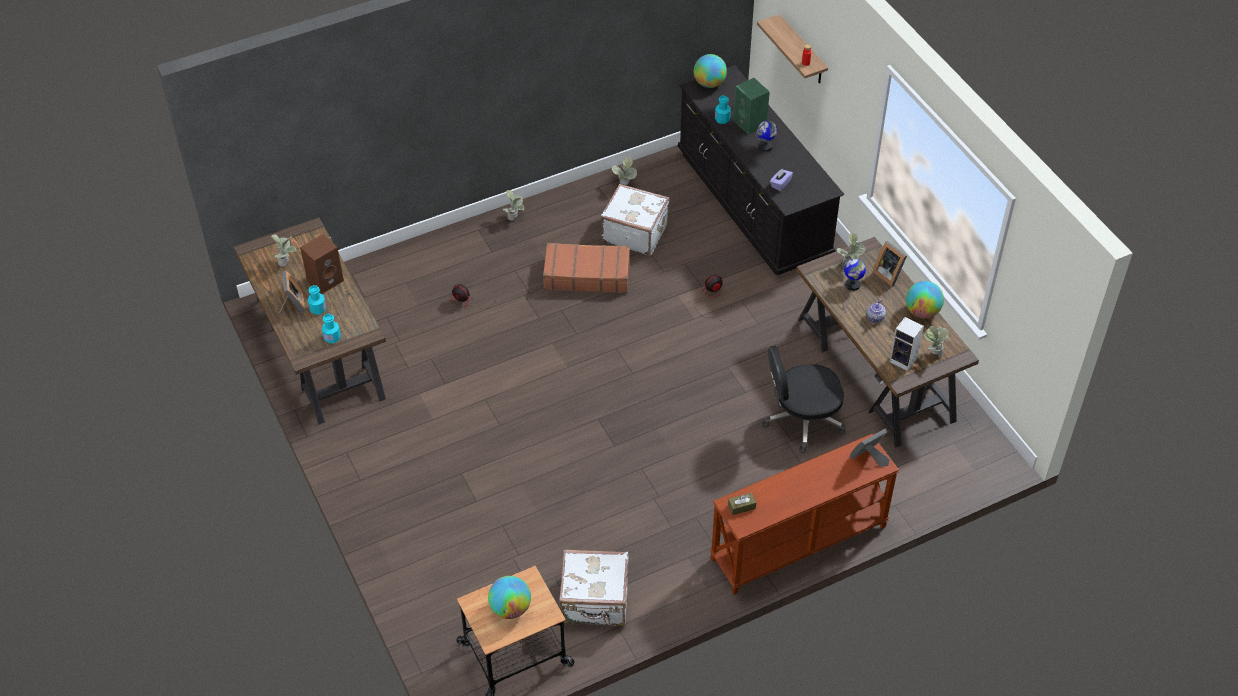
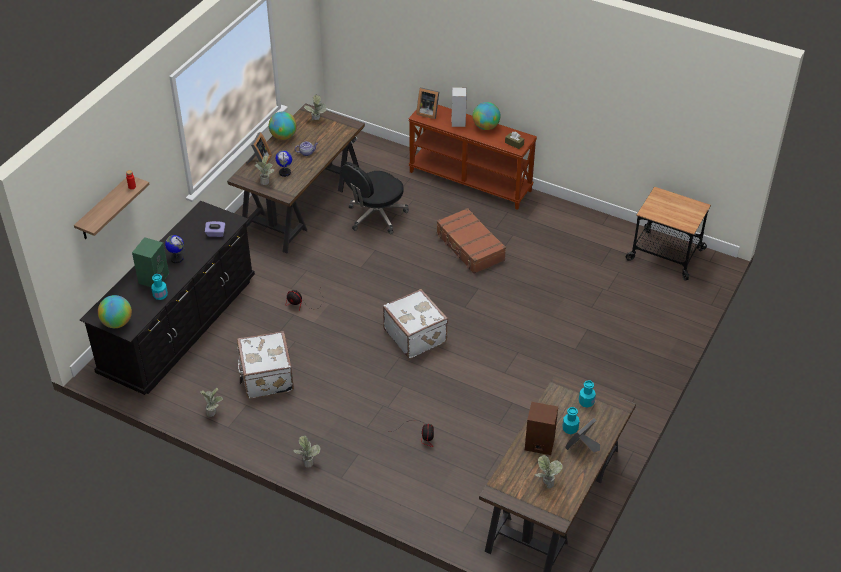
camera: 125 degrees left, 5 degrees down
globe [488,576,531,619] -> globe moved to [473,102,501,130]
brown suitcase [543,243,630,293] -> brown suitcase moved to [437,208,506,274]
white suitcase [559,550,629,626] -> white suitcase moved to [383,289,448,359]
black office chair [762,346,846,453] -> black office chair turned 90 degrees clockwise [341,162,409,234]
speaker [889,317,924,371] -> speaker moved to [452,87,466,127]

